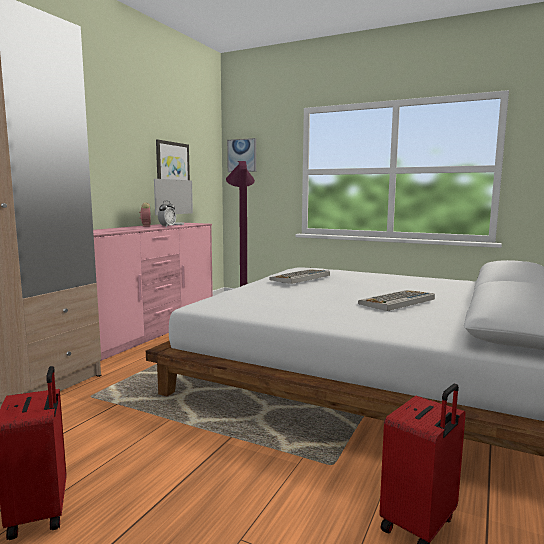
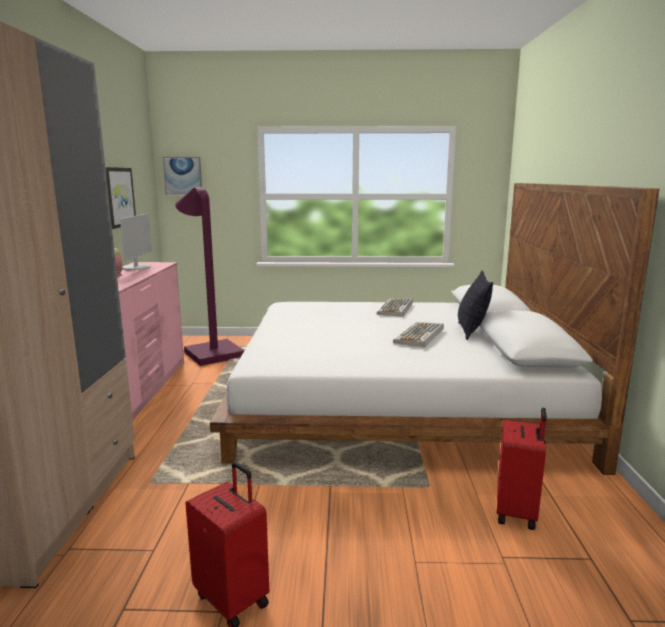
camera: 25 degrees left, 5 degrees up
alarm clock [158,200,176,227] -> none
keyboard [269,269,330,284] -> keyboard moved to [377,299,413,317]
none -> pillow [458,270,493,340]

